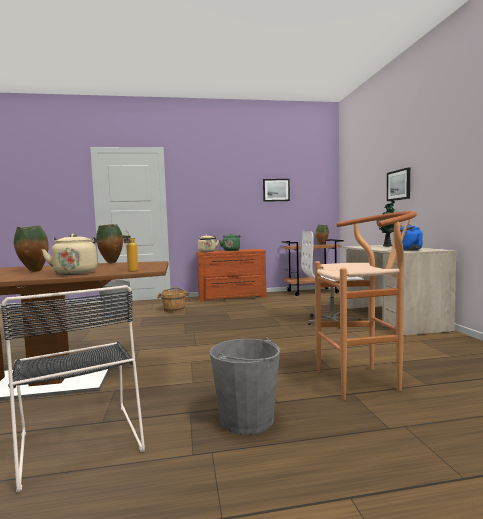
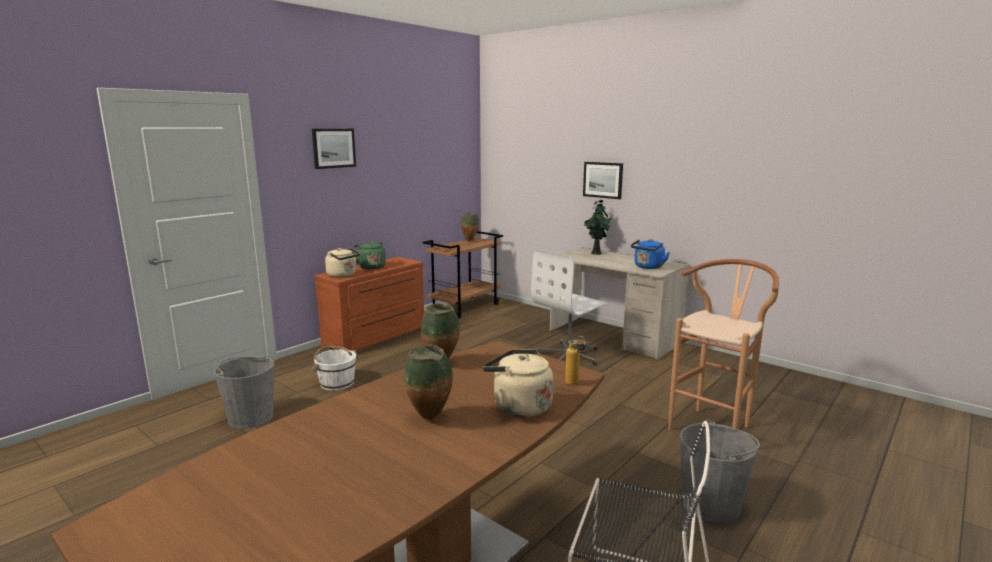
camera: 40 degrees left, 10 degrees up
brown bucket [157,287,190,312] -> white bucket [311,346,360,391]
picture [263,179,290,202] -> picture moved to [312,129,356,169]

